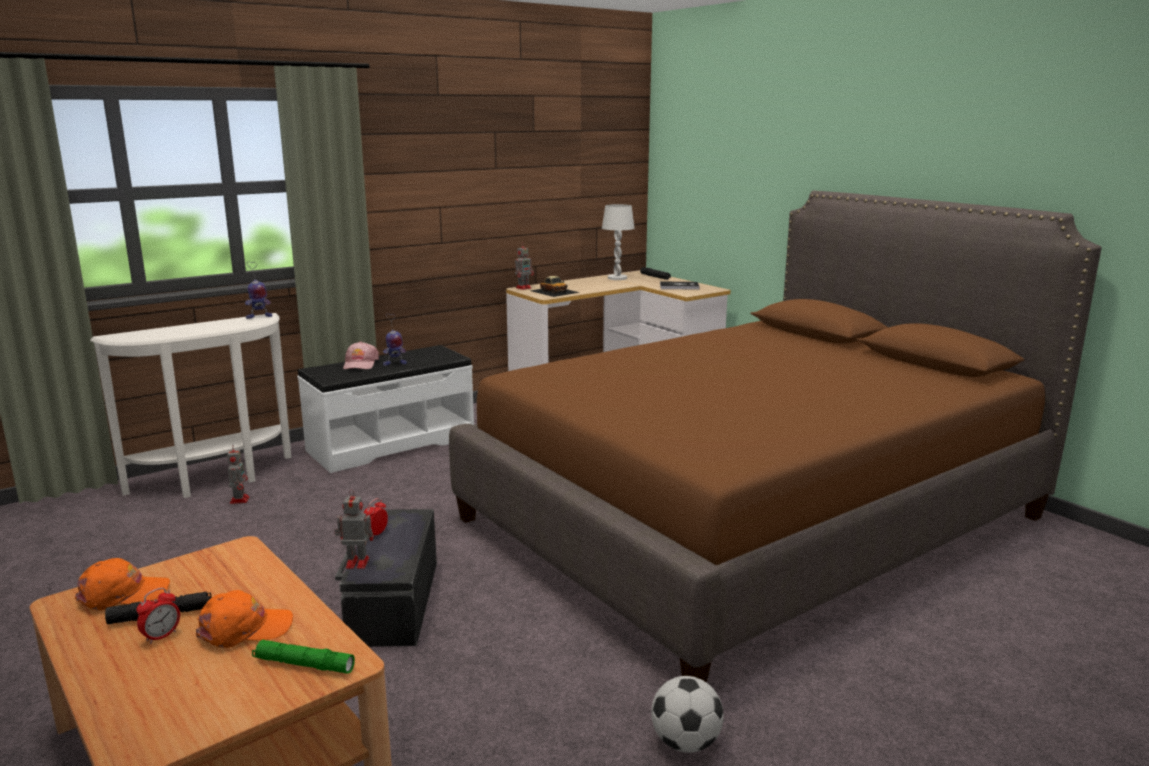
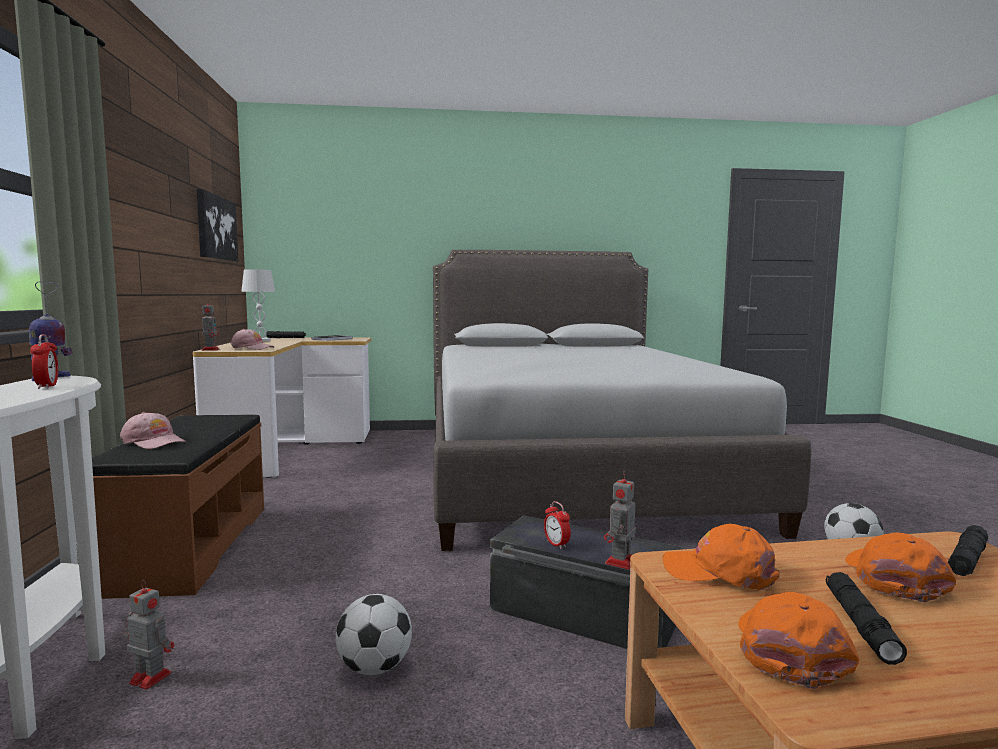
camera: 60 degrees left, 10 degrees down
alarm clock [136,588,180,644] -> alarm clock moved to [30,334,58,389]
green flashlight [252,640,355,674] -> black flashlight [948,525,988,576]
white bench [297,345,474,473] -> brown bench [92,415,264,599]
toy robot [383,313,407,366] -> none
brown bed [449,191,1101,683] -> grey bed [433,250,811,551]
toy car [530,276,580,297] -> pink cap [230,329,274,350]
none -> picture [196,189,238,262]
none -> football [336,594,412,675]
none -> orange cap [662,524,780,590]

